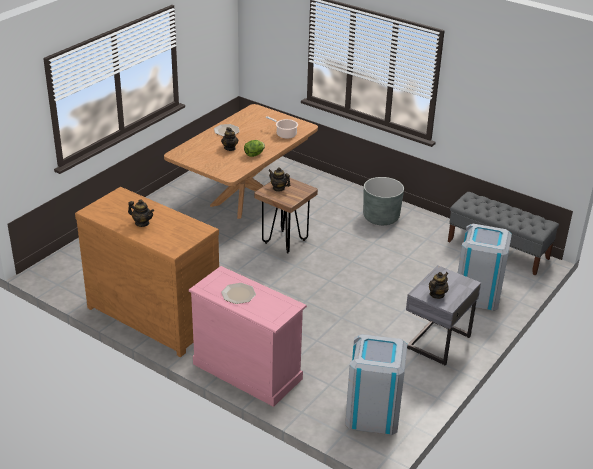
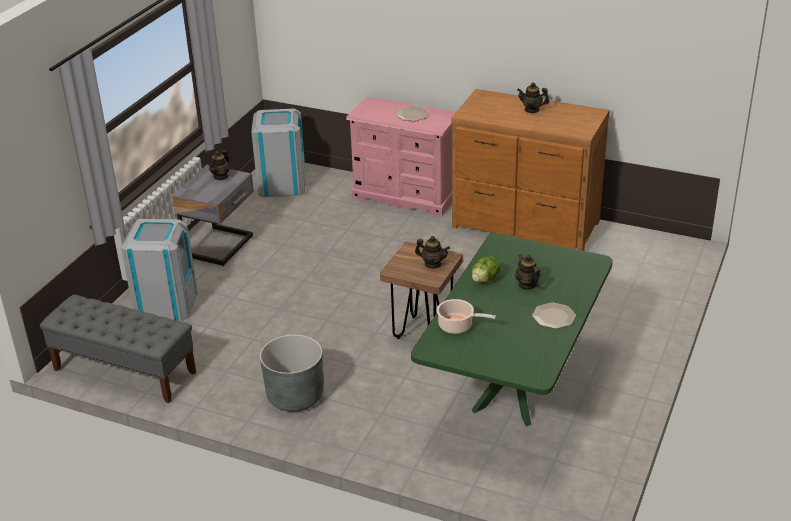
camera: 170 degrees right, 0 degrees up
brown dining table [164,104,318,219] -> green dining table [411,233,613,426]

